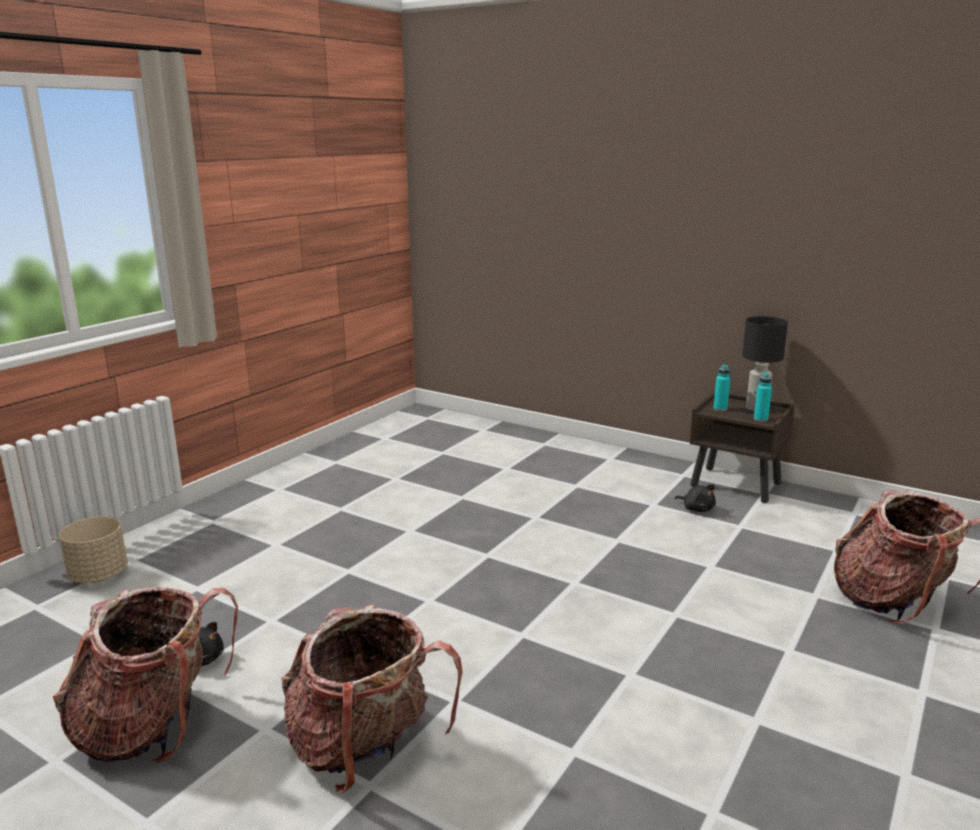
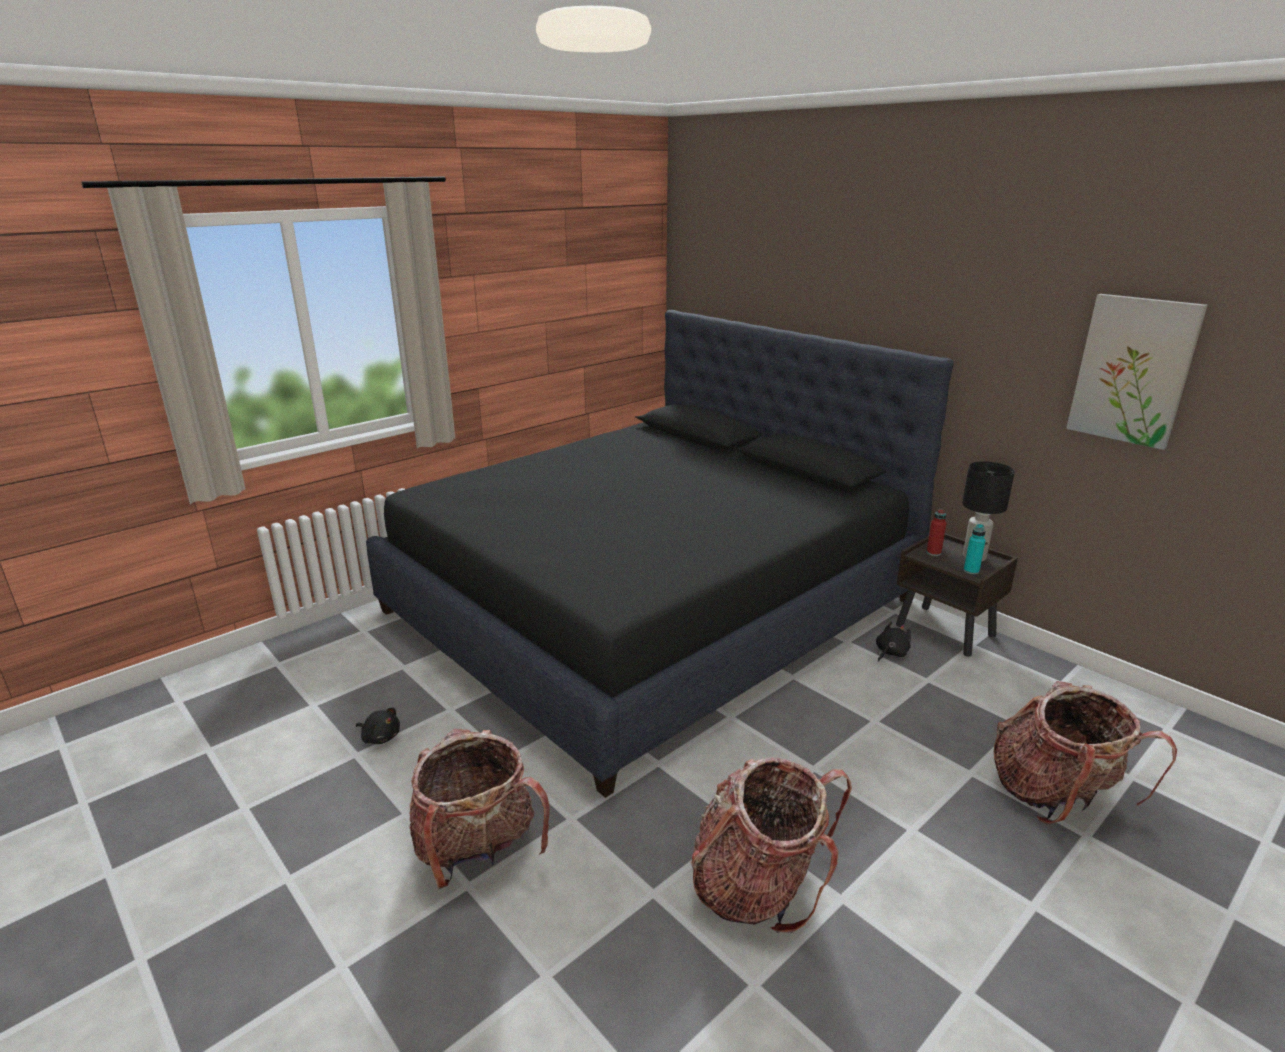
camera: 15 degrees right, 5 degrees up
backpack [53,587,238,763] -> backpack moved to [691,758,852,933]
beige planter [59,517,128,583] -> none
black plush toy [675,484,716,512] -> black plush toy turned 105 degrees counterclockwise [876,622,911,662]
turquoise bottle [713,365,730,411] -> red bottle [927,509,946,556]
none -> black bed [366,310,953,798]
none -> picture [1066,294,1208,450]

